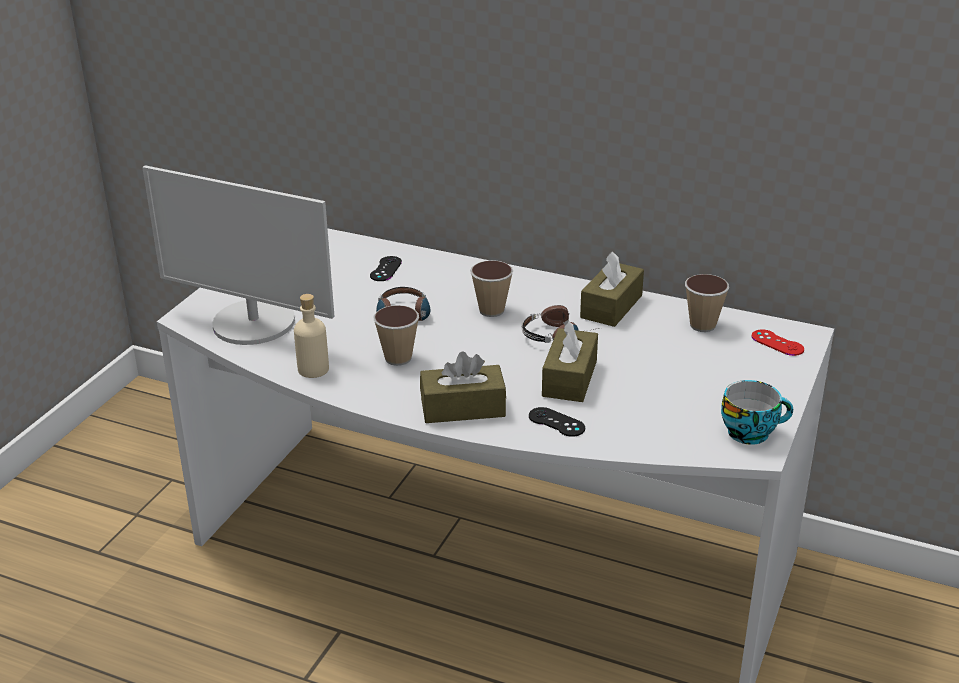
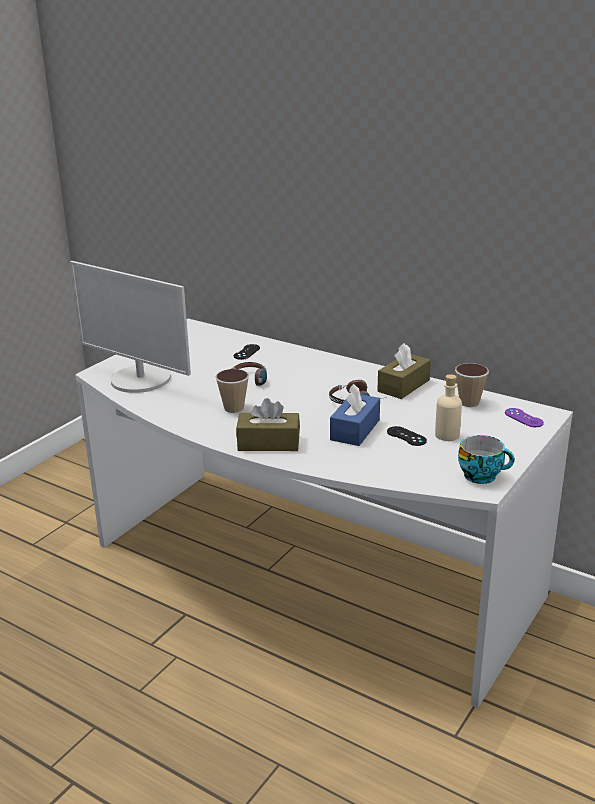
camera: 10 degrees right, 5 degrees down
beige bottle [294,294,329,378] -> beige bottle moved to [435,374,462,441]
cup [470,260,513,317] -> none
black game controller [529,407,585,437] -> black game controller moved to [387,426,427,446]
brown tissue box [542,320,598,402] -> blue tissue box [330,384,380,446]
red game controller [752,329,804,356] -> purple game controller [505,408,544,427]

